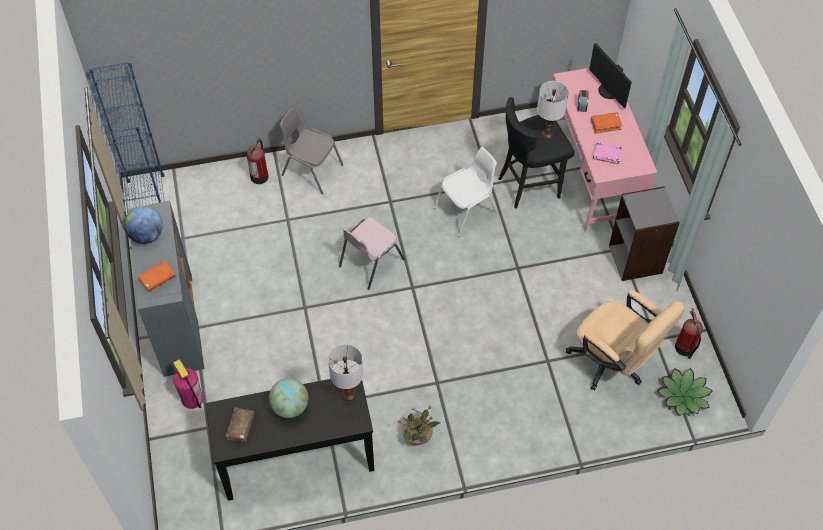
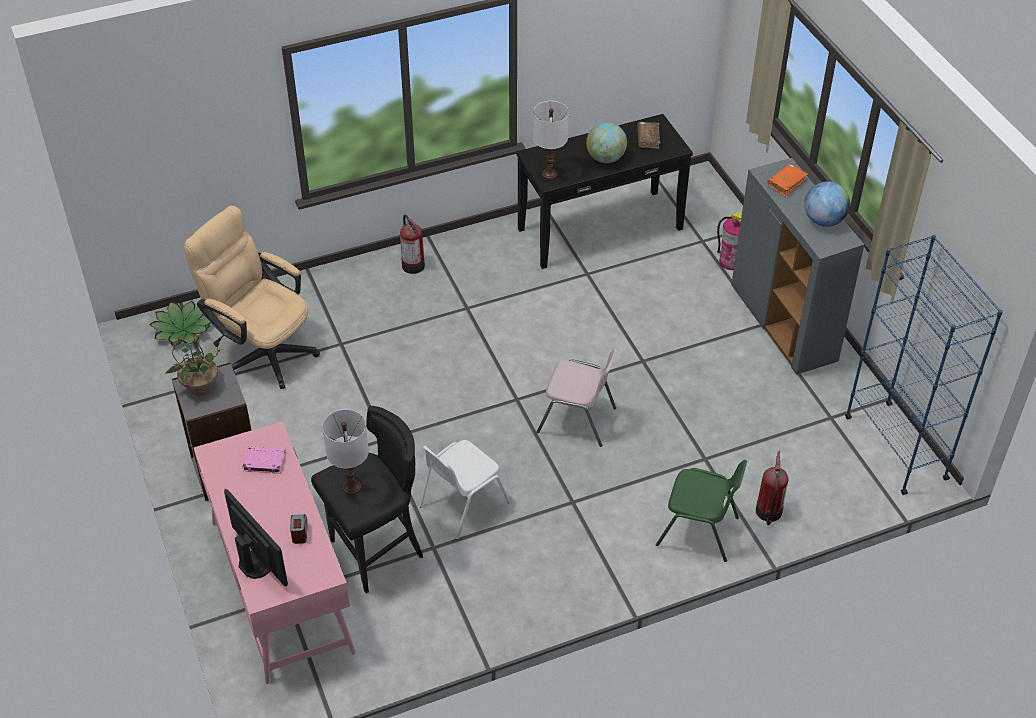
camera: 170 degrees right, 10 degrees down
grey chair [280,108,343,194] -> green chair [656,460,747,562]
pink chair [339,217,405,290] -> pink chair turned 75 degrees clockwise [537,348,617,447]
potted plant [397,405,440,445] -> potted plant moved to [165,333,221,396]
orange book [591,112,622,134] -> none
fire extinguisher [675,308,703,359] -> fire extinguisher moved to [400,214,425,274]

